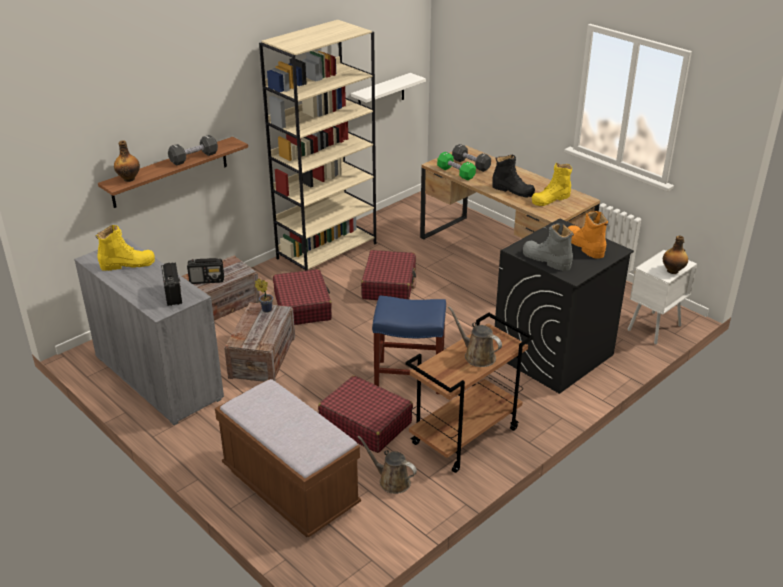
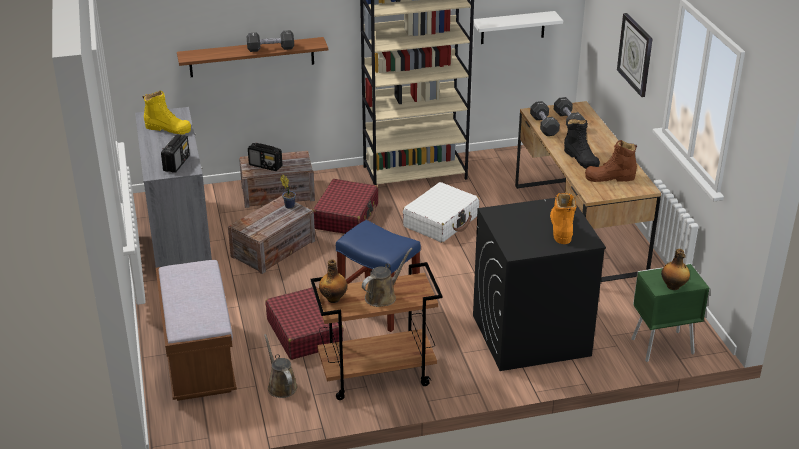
camera: 30 degrees right, 0 degrees up
bottle [114,141,140,182] -> bottle moved to [319,259,347,303]
red suitcase [361,250,417,300] -> white suitcase [403,182,479,243]
green dumbbell [437,152,476,181] -> black dumbbell [530,101,560,136]
brown watering can [448,306,502,367] -> brown watering can turned 60 degrees clockwise [362,248,413,307]
grey boot [523,223,574,271] -> none
yellow boot [532,163,572,206] -> brown boot [585,140,637,182]
white nightstand [628,250,697,344] -> green nightstand [631,263,709,362]
none -> wall clock [617,13,653,97]

